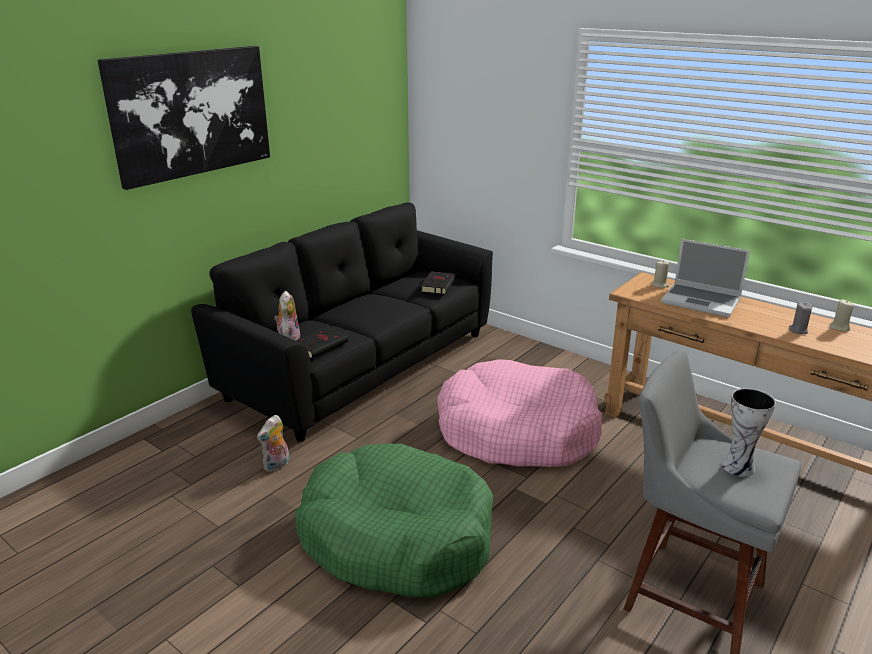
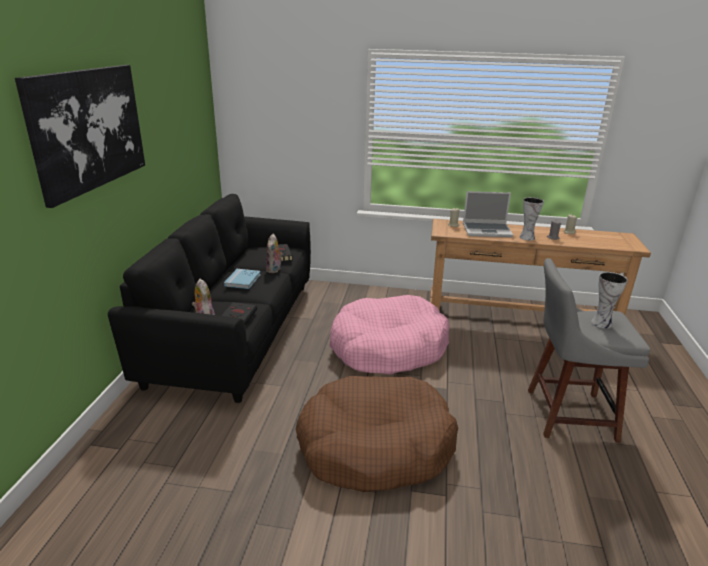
camera: 30 degrees left, 0 degrees up
plush toy [257,415,290,472] -> plush toy moved to [266,234,283,273]
green dog bed [295,444,493,598] -> brown dog bed [296,376,458,492]
none -> blue book [224,269,261,289]
none -> vase [519,197,544,241]

